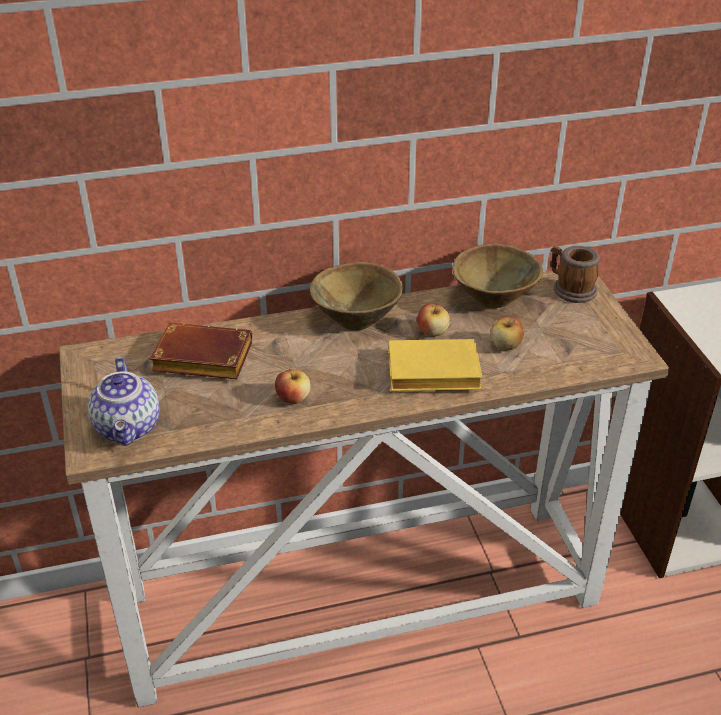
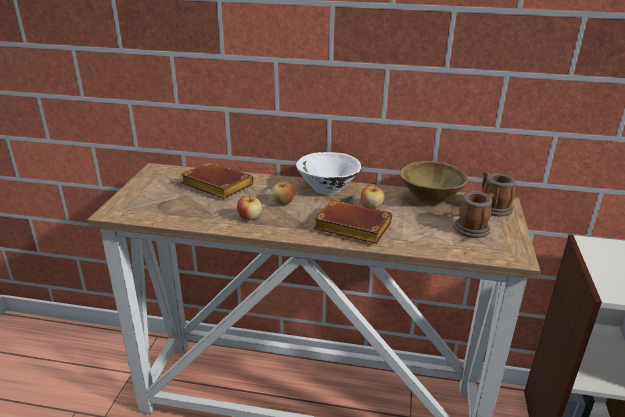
camera: 25 degrees right, 10 degrees down
teapot [88,357,160,446] -> none
brown bowl [310,262,403,331] -> white bowl [296,152,361,195]
yellow book [388,339,483,391] -> brown book [313,200,392,244]
apple [491,317,524,350] -> apple moved to [272,182,295,205]
none -> mug [454,191,494,238]

